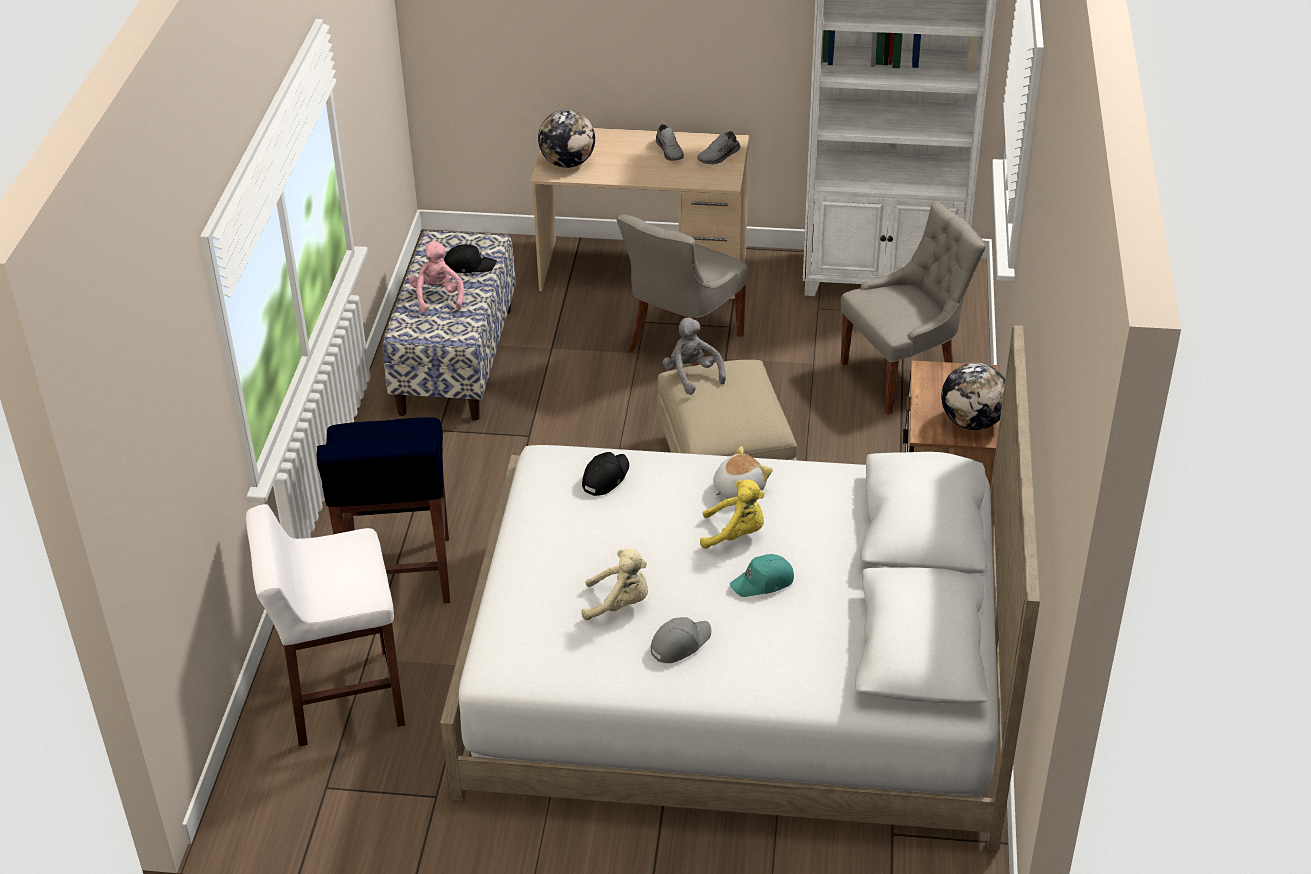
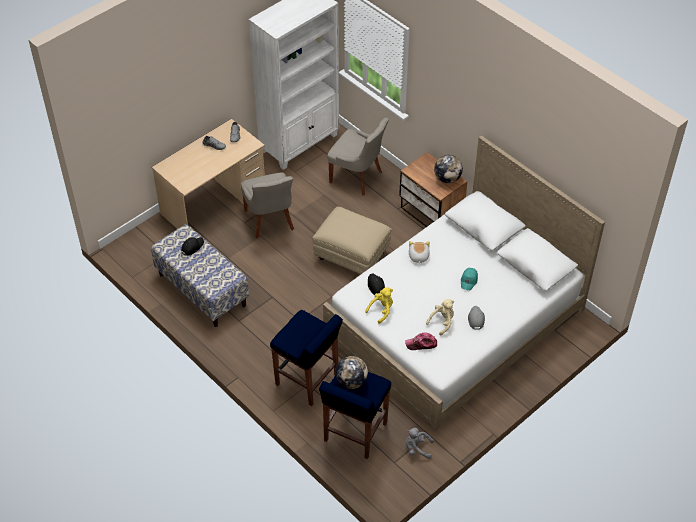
camera: 50 degrees left, 10 degrees up
white stool [246,504,405,747] -> blue stool [319,372,391,459]
pink plush toy [409,241,464,313] -> none
globe [538,110,595,168] -> globe moved to [335,356,368,389]
grey plush toy [662,318,726,395] -> grey plush toy moved to [406,428,434,459]
yellow plush toy [700,480,764,549] -> yellow plush toy moved to [365,287,393,324]
grey chair [841,202,986,415] -> grey chair turned 105 degrees clockwise [327,117,389,195]
none -> cap [405,332,437,350]

